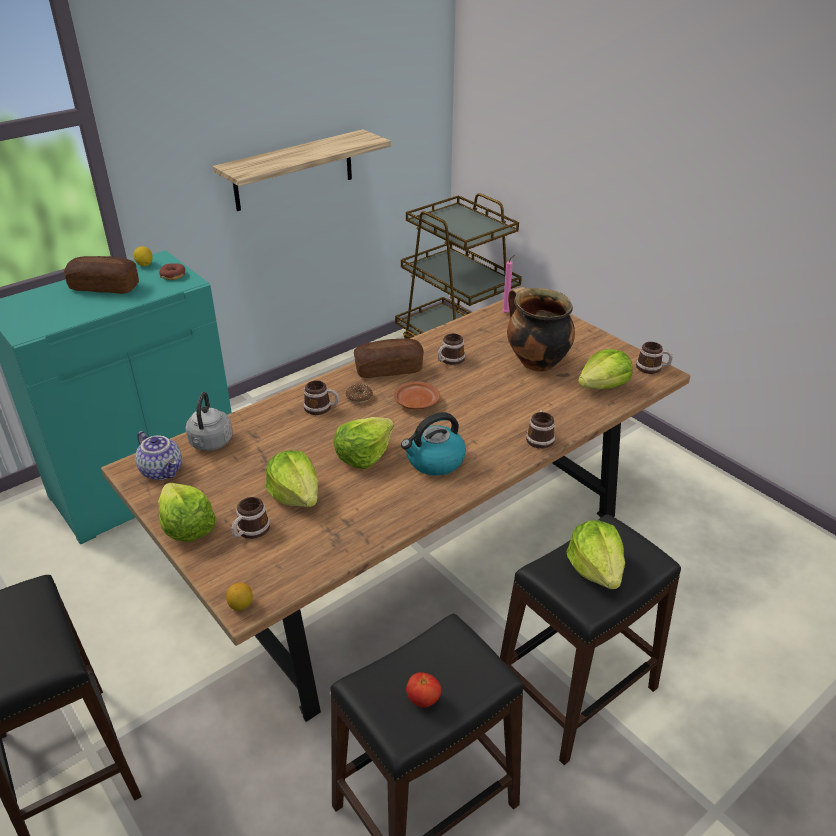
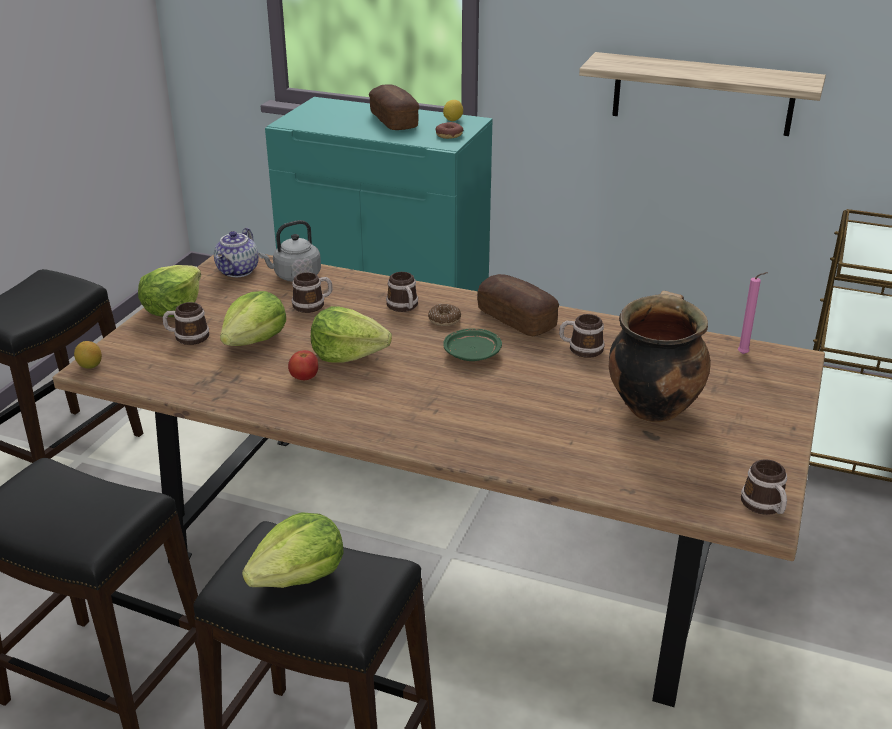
camera: 60 degrees right, 5 degrees down
brown plate [394,381,440,410] -> green plate [443,329,502,361]
kettle [401,412,466,476] -> none
tomato [406,672,441,708] -> tomato moved to [288,350,318,380]
mug [526,410,555,449] -> mug moved to [292,272,333,313]
lettuce [578,349,633,389] -> none

